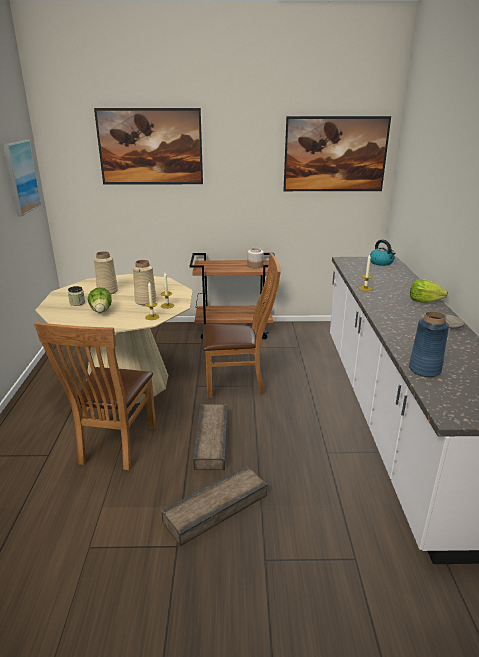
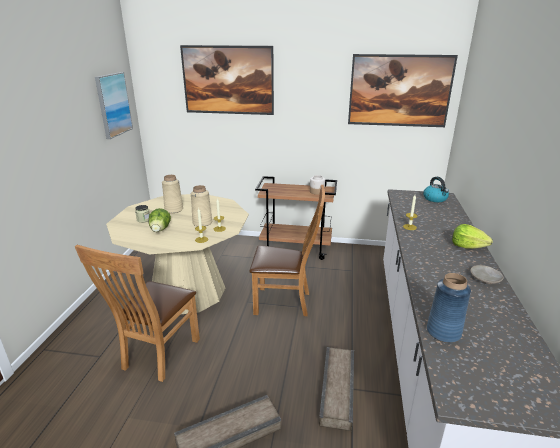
camera: 10 degrees right, 0 degrees up
crate [193,404,227,470] -> crate moved to [319,347,354,431]

